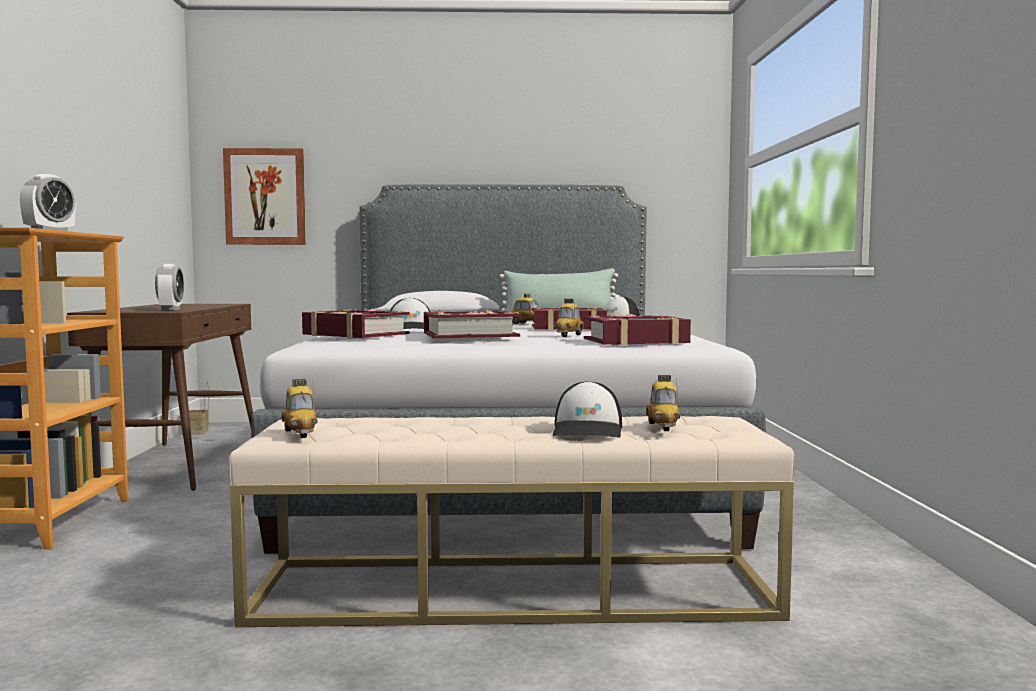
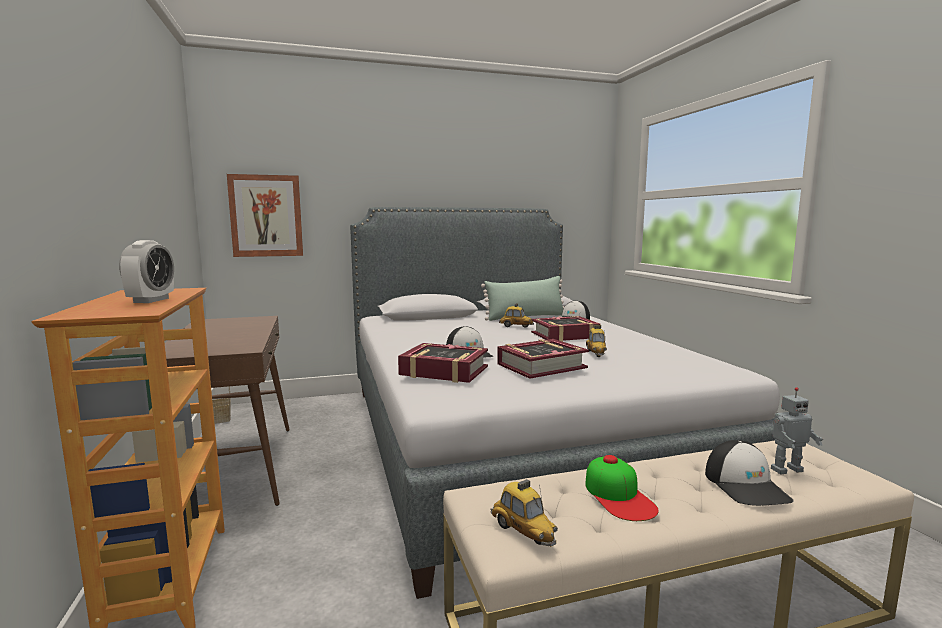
camera: 15 degrees left, 5 degrees up
alarm clock [155,264,184,310] -> none
book [584,314,691,345] -> none
toy car [646,375,680,431] -> toy robot [771,387,823,474]
none -> cap [585,455,659,521]

